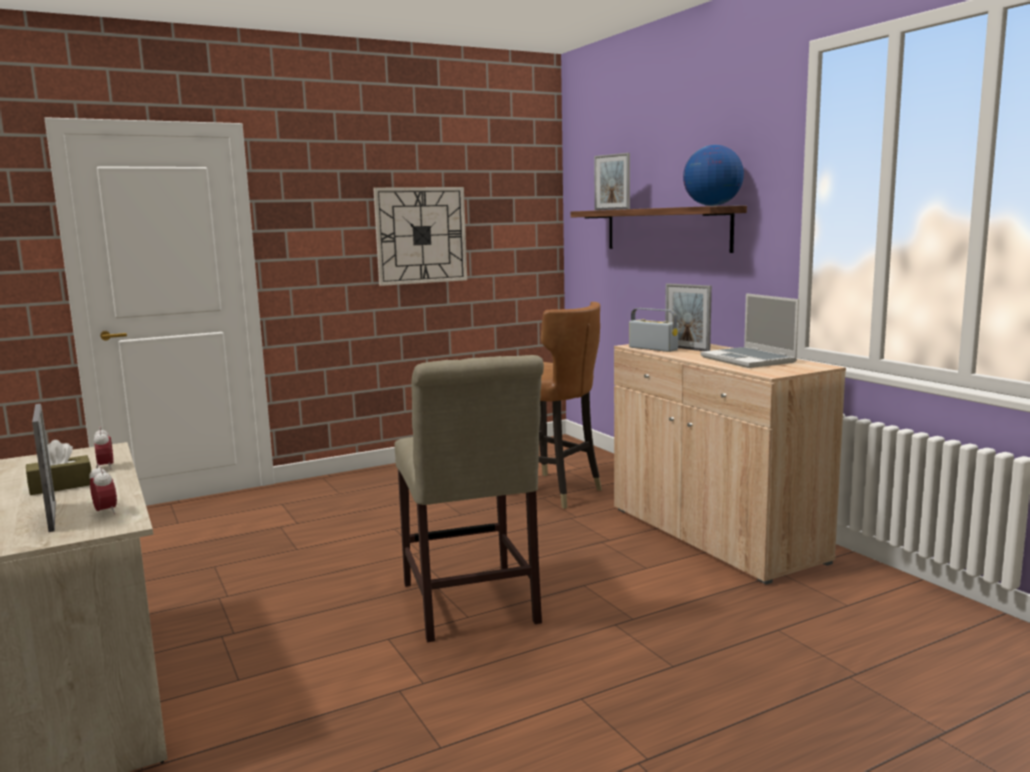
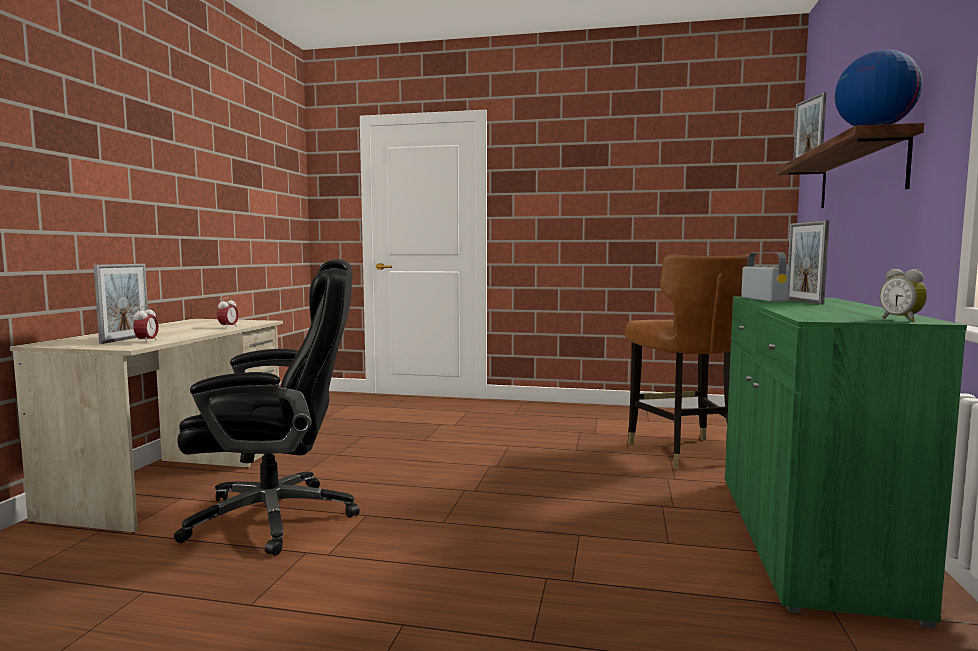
camera: 40 degrees right, 5 degrees down
brown tissue box [26,440,92,495] -> none
wall clock [373,187,467,286] -> none
beige chair [394,355,544,642] -> none
beige cabinet [614,344,846,585] -> green cabinet [725,296,967,628]
laptop [700,293,799,368] -> none
none -> black office chair [174,259,360,556]
none -> alarm clock [879,269,927,322]

